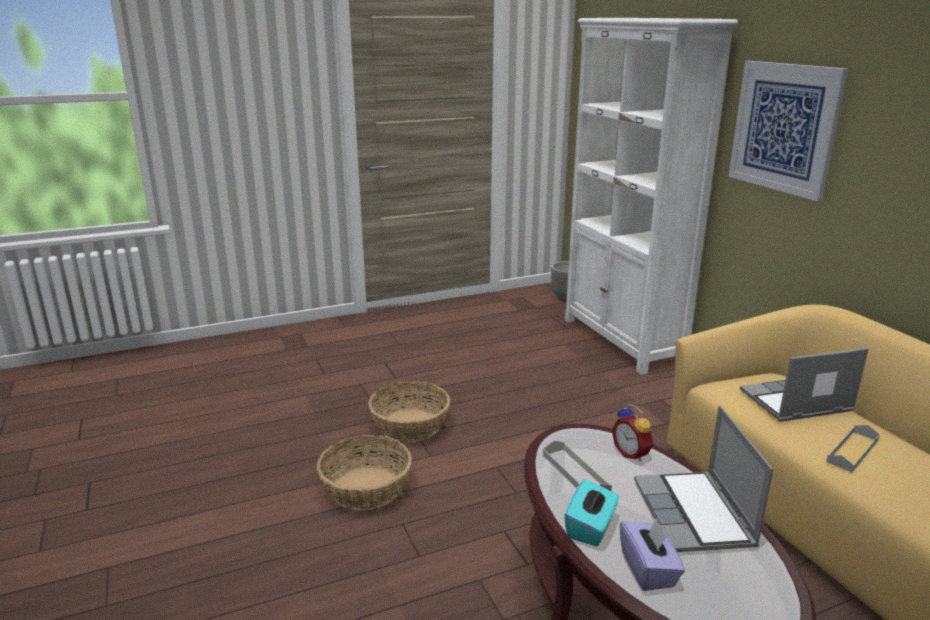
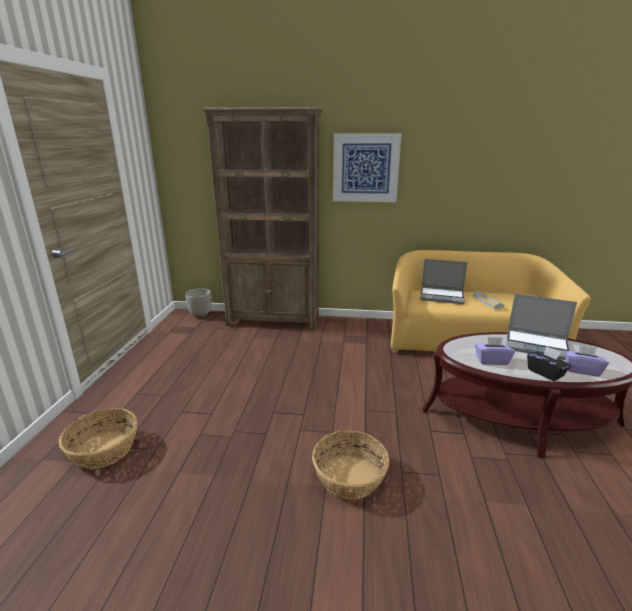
camera: 60 degrees left, 0 degrees up
basket [368,381,450,442] -> basket moved to [59,408,137,469]
grey tray [543,440,612,491] -> purple tissue box [475,337,515,365]
turquoise tissue box [564,479,619,547] -> black tissue box [527,346,571,381]
white bookcase [565,18,738,375] -> brown bookcase [202,107,323,331]
alarm clock [612,404,654,462] -> none
laptop [740,348,868,422] -> laptop turned 90 degrees counterclockwise [420,259,468,304]

